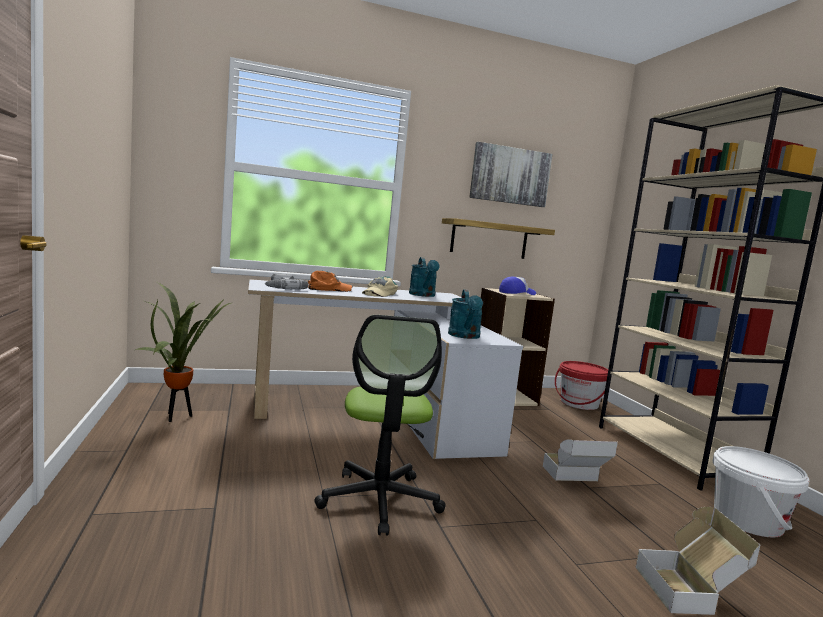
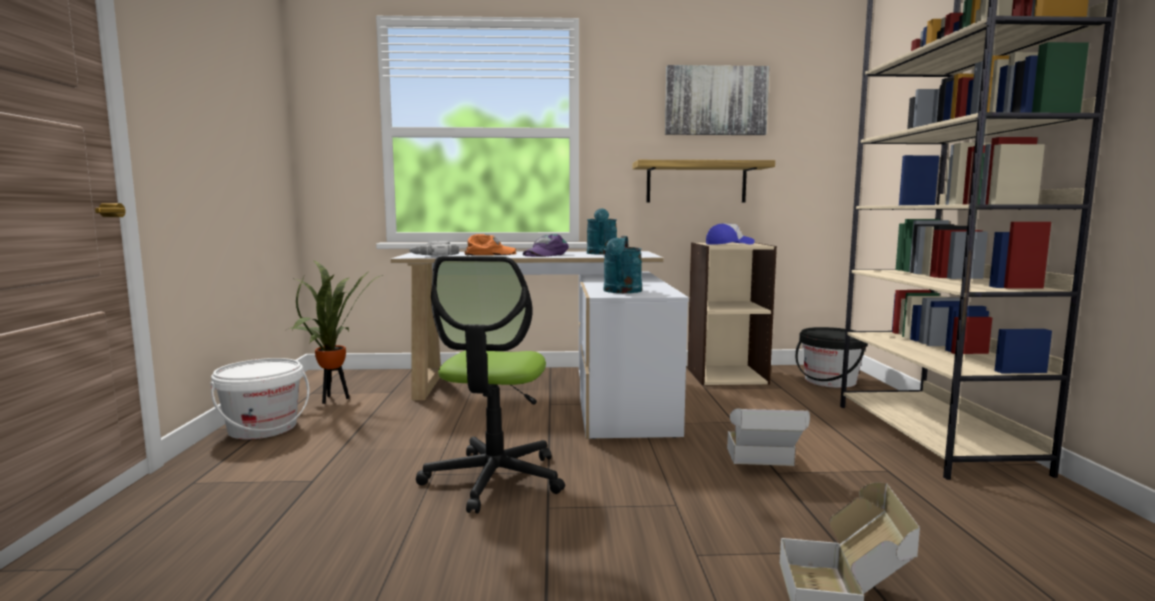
camera: 15 degrees right, 0 degrees up
beige cap [362,276,398,297] -> purple cap [523,234,569,257]
red bucket [555,361,608,410] -> black bucket [795,327,868,388]
white bucket [713,446,809,537] -> white bucket moved to [210,358,309,439]

